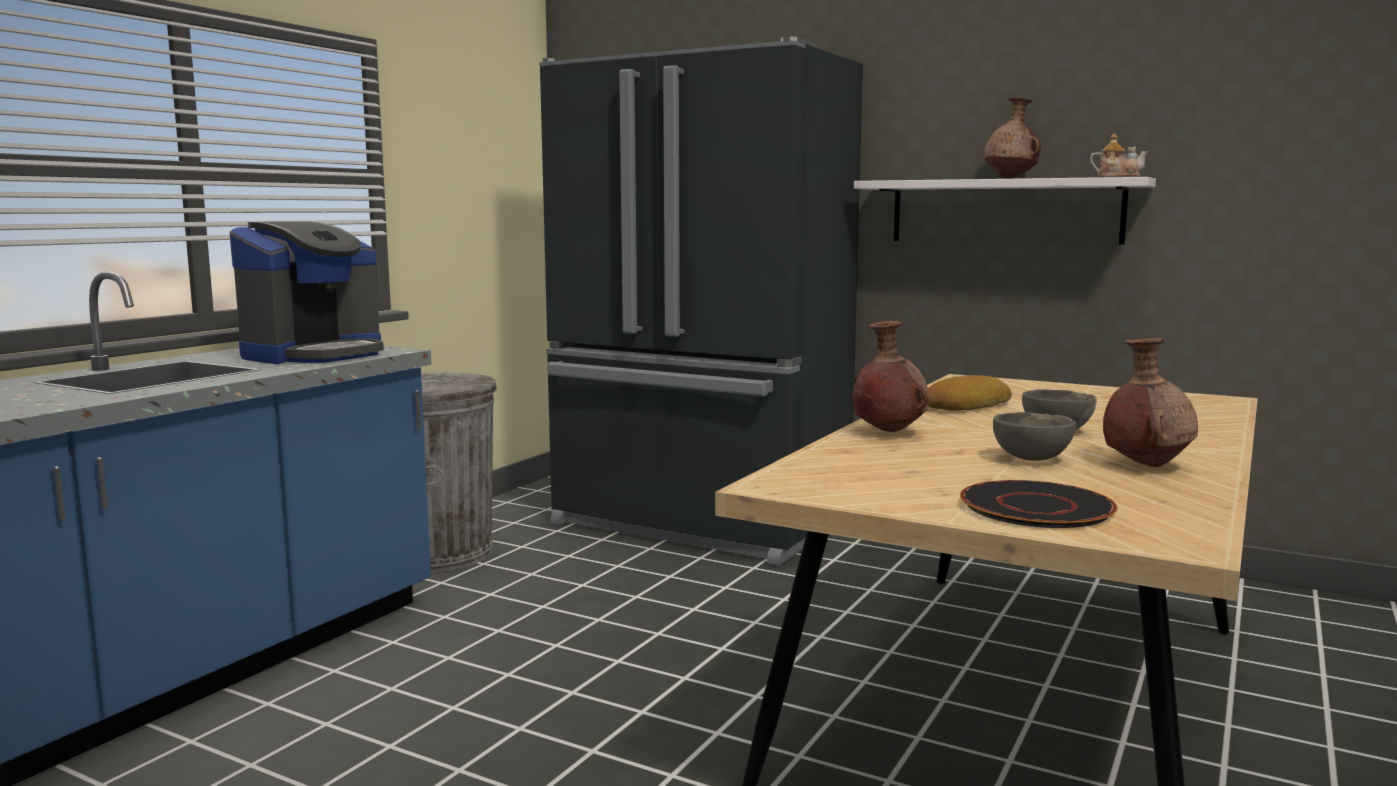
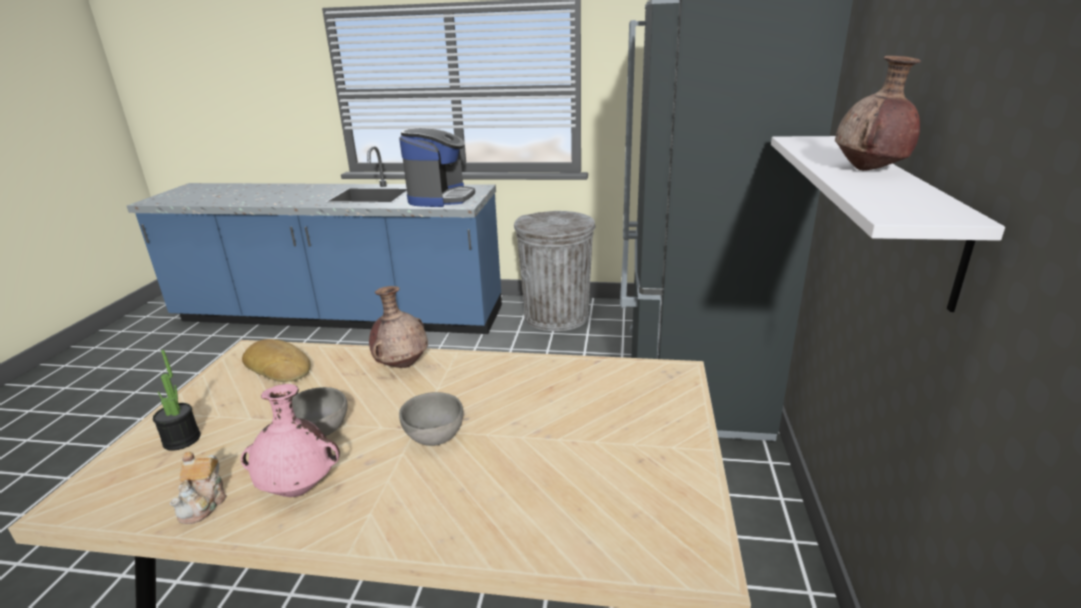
camera: 70 degrees right, 15 degrees up
coffee machine [230,221,384,364] -> coffee machine turned 90 degrees counterclockwise [399,128,475,207]
bread [928,375,1012,411] -> bread moved to [242,339,311,382]
black plate [960,480,1118,528] -> potted plant [153,350,201,451]
teapot [1090,134,1149,177] -> teapot moved to [169,452,227,524]
brown vase [1103,338,1198,467] -> pink vase [241,384,340,497]

